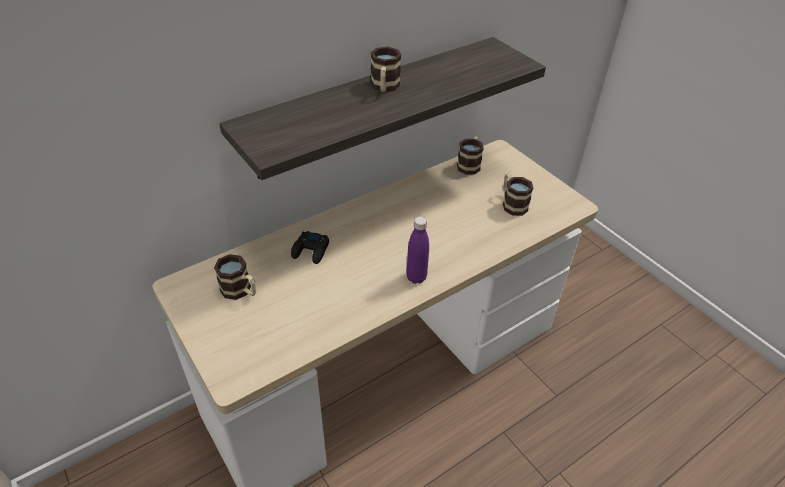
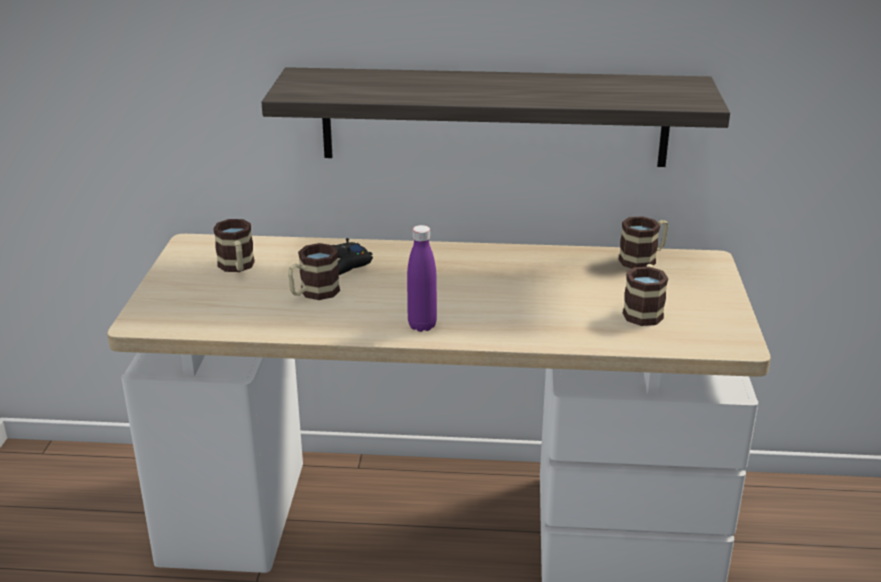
camera: 40 degrees right, 15 degrees down
mug [371,47,401,92] -> mug moved to [288,243,340,300]

